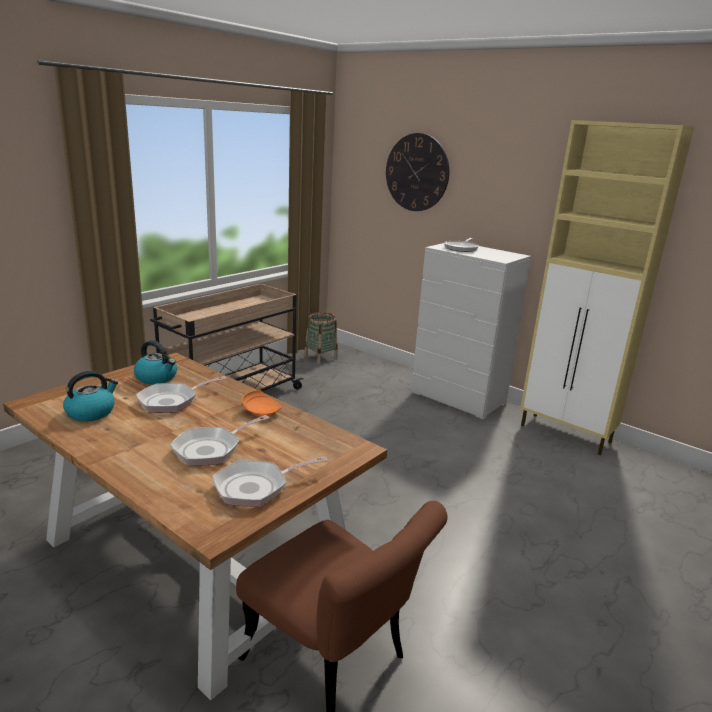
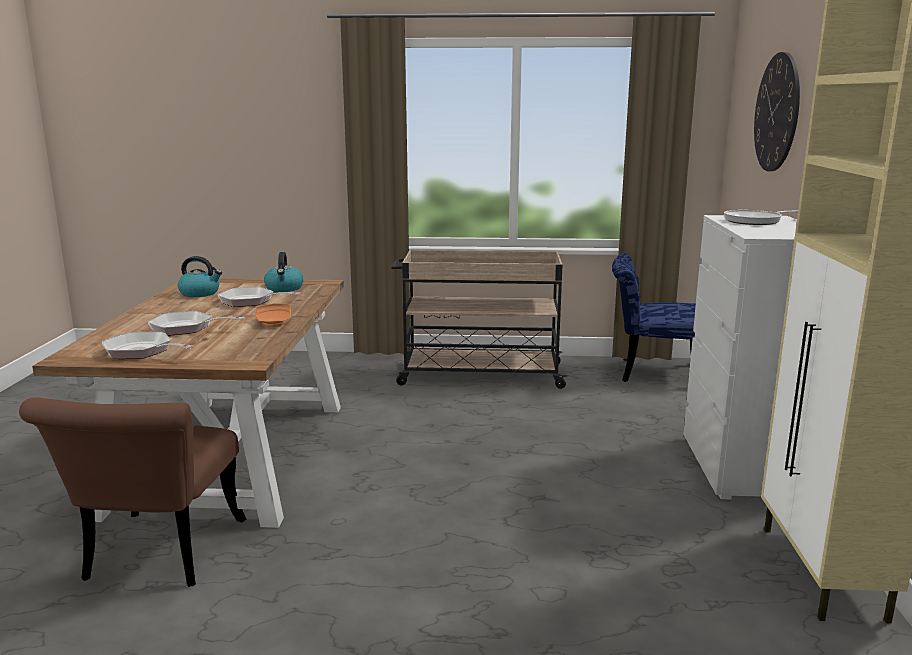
camera: 55 degrees right, 5 degrees down
basket [304,312,338,364] -> blue chair [612,253,696,382]

